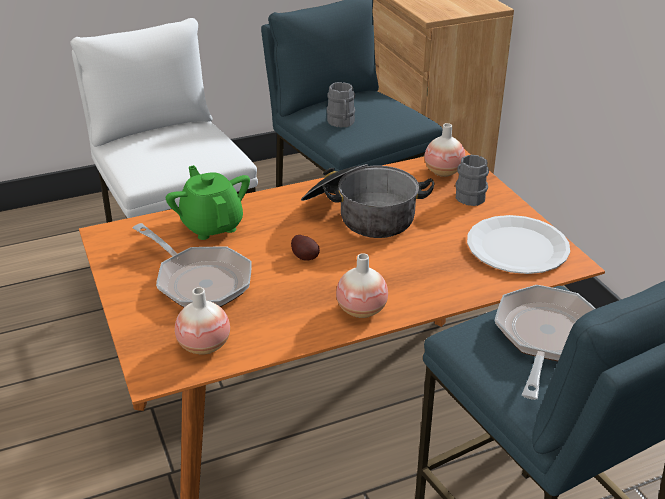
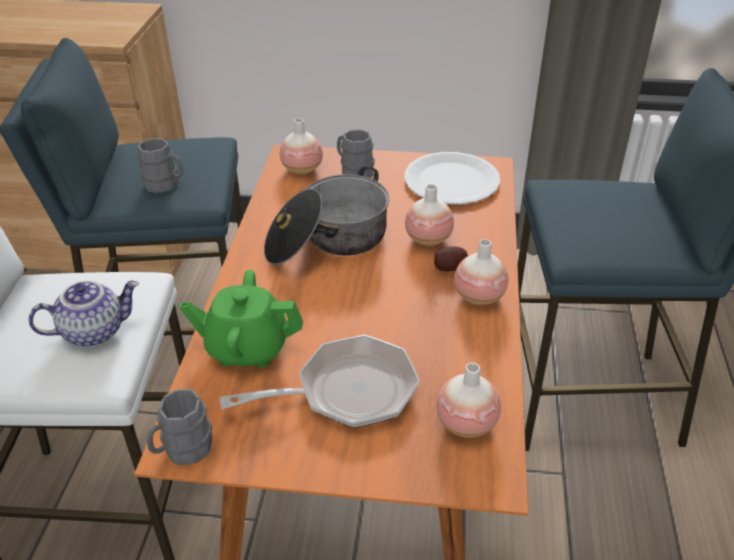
camera: 60 degrees left, 5 degrees up
potato [291,235,320,261] -> potato moved to [434,246,468,271]
frying pan [495,285,596,400] -> none
none -> teapot [29,281,139,347]
none -> grey mug [147,389,212,465]
none -> vase [405,184,454,246]

